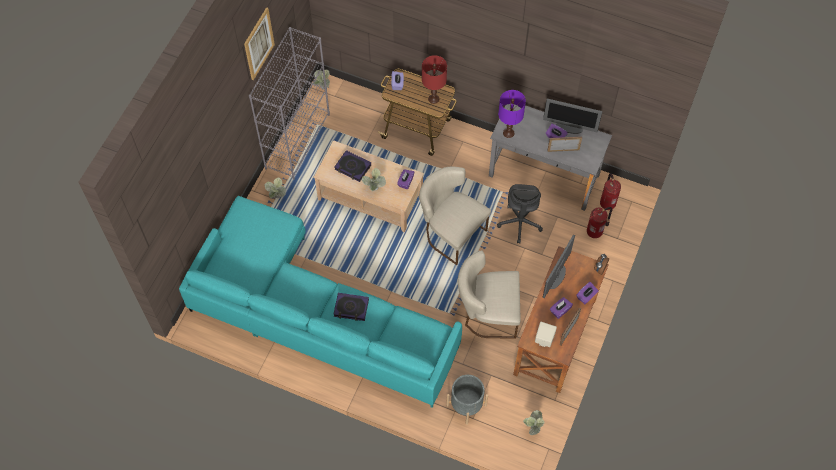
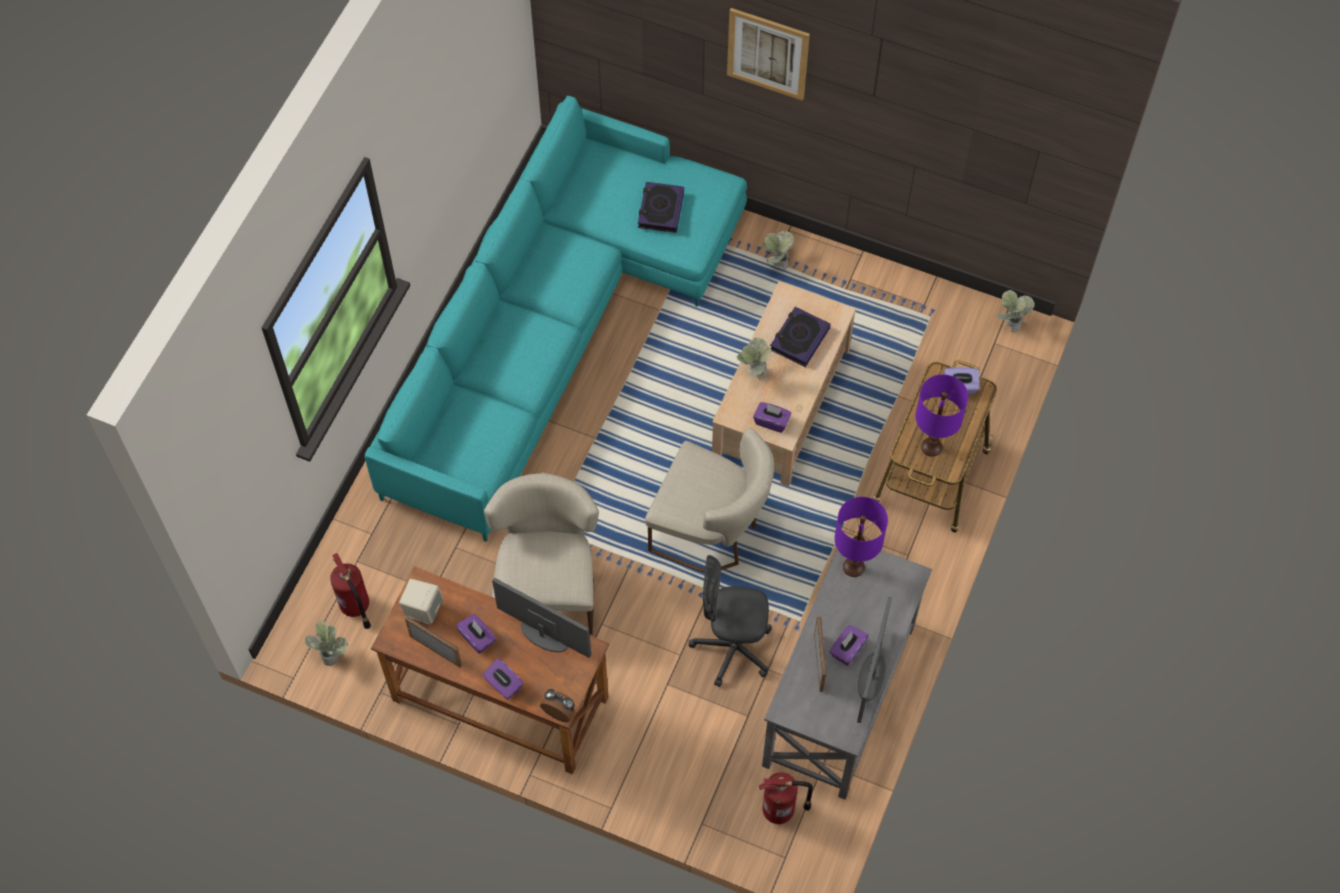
camera: 90 degrees right, 0 degrees up
picture [244,7,275,80] -> picture moved to [727,8,810,101]
grey bookcase [249,27,330,180] -> none
book [333,293,369,321] -> book moved to [638,182,684,233]
beige chair [419,167,491,265] -> beige chair turned 75 degrees clockwise [645,428,774,572]
red table lamp [422,55,447,104] -> purple table lamp [915,374,968,457]
grey planter [446,375,488,425] -> none
fire extinguisher [587,207,613,238] -> fire extinguisher moved to [330,553,371,629]

